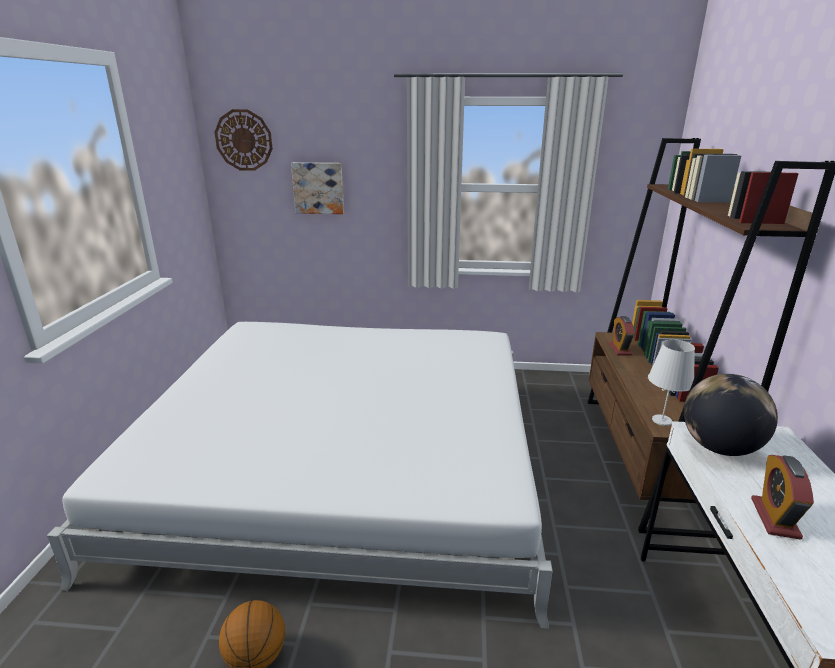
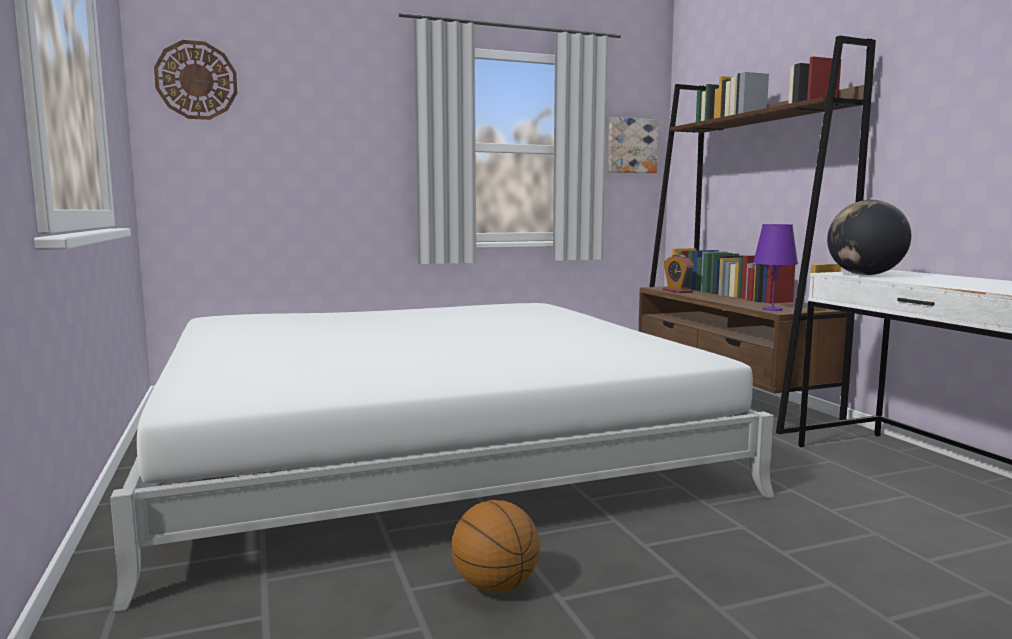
camera: 25 degrees left, 15 degrees down
picture [291,162,344,214] -> picture moved to [608,117,658,173]
white table lamp [648,339,695,426] -> purple table lamp [753,224,798,311]
alarm clock [751,455,814,540] -> none

